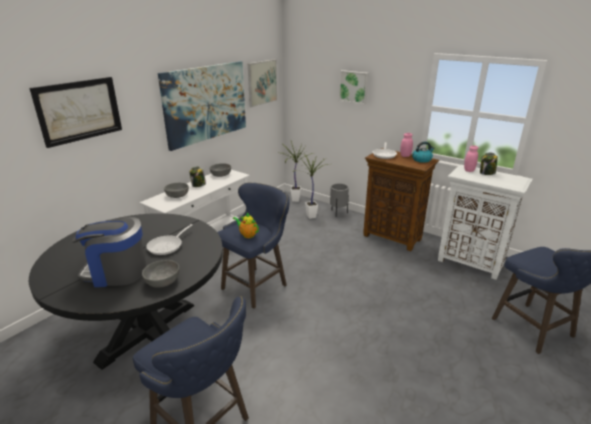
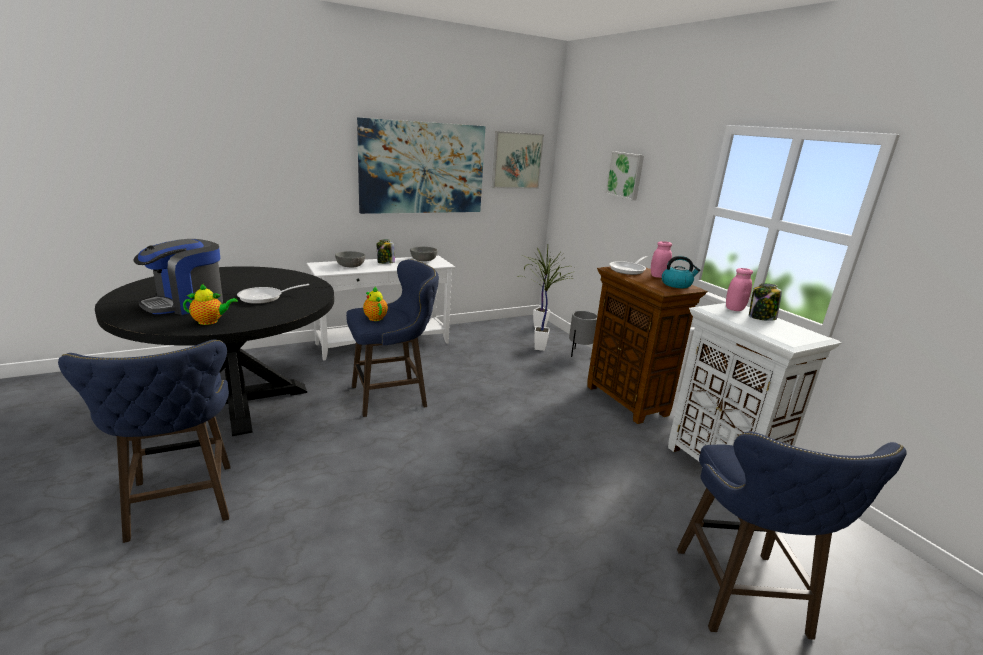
camera: 25 degrees right, 5 degrees down
picture [30,77,122,148] -> none
coffee machine [72,217,146,287] -> coffee machine turned 75 degrees counterclockwise [134,239,223,315]
grey bowl [142,260,180,288] -> teapot [183,283,238,325]

